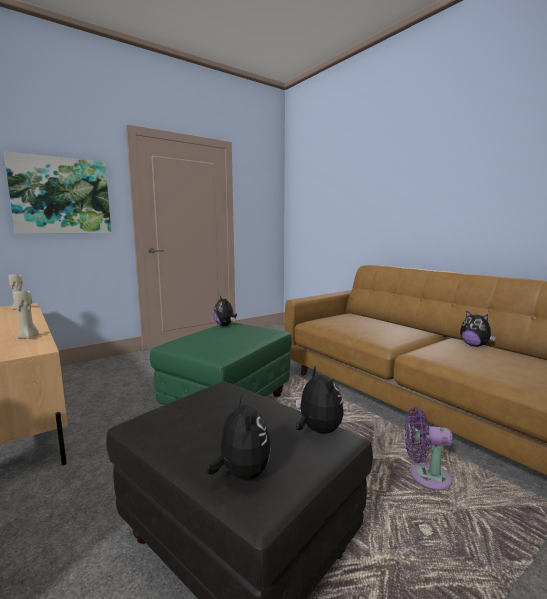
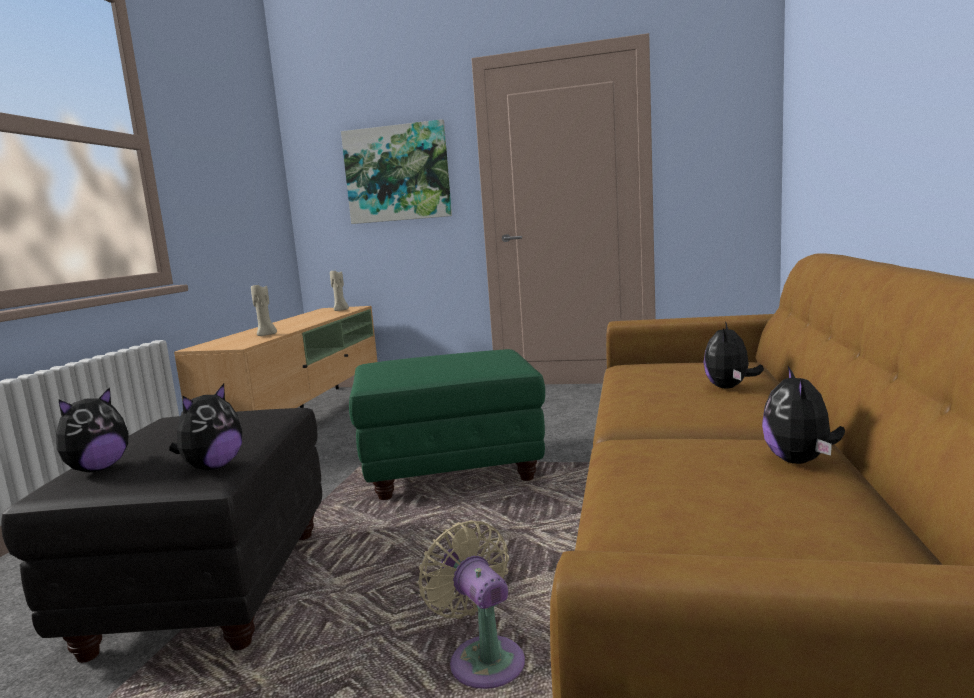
camera: 50 degrees right, 0 degrees up
plush toy [214,296,237,326] -> plush toy moved to [704,322,764,388]
purple fan [405,407,453,490] -> beige fan [418,520,525,689]

